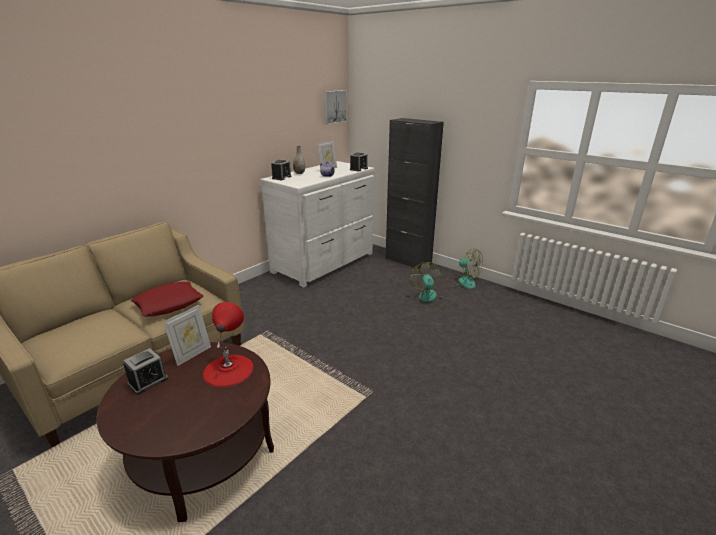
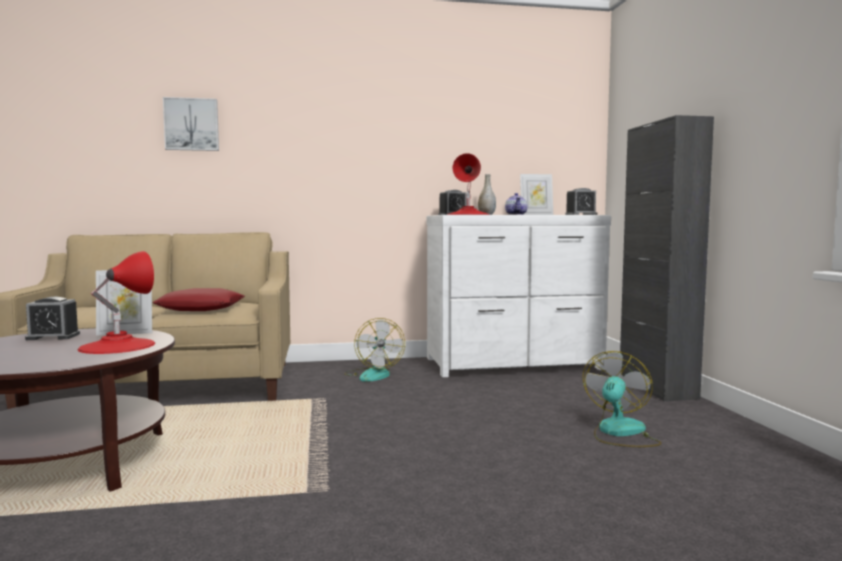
camera: 40 degrees right, 20 degrees down
picture [324,90,347,124] -> picture moved to [163,97,219,151]
fan [445,248,483,289] -> fan moved to [344,318,405,382]
none -> red table lamp [447,153,489,215]

